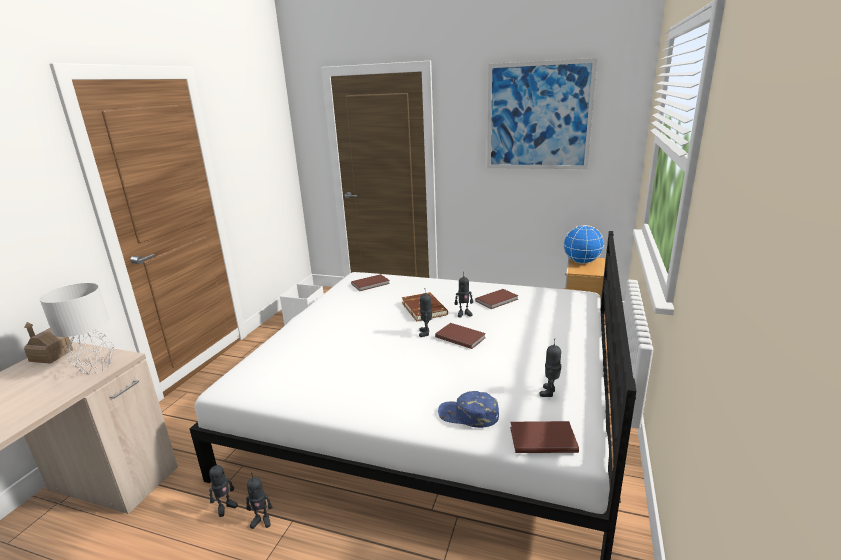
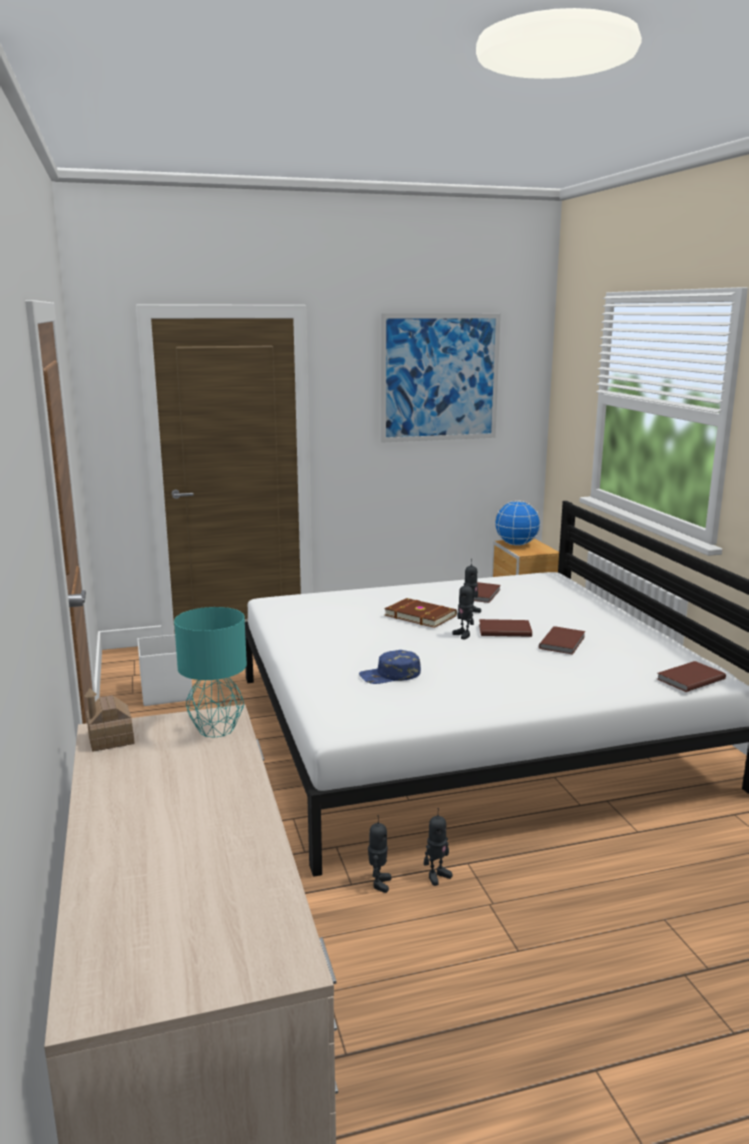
camera: 35 degrees left, 5 degrees down
grey table lamp [40,283,114,374] -> turquoise table lamp [174,607,247,738]
brown book [351,274,390,291] -> brown book moved to [539,626,585,655]
blue cap [438,391,499,428] -> blue cap moved to [359,650,421,684]
toy robot [539,340,561,397] -> none

